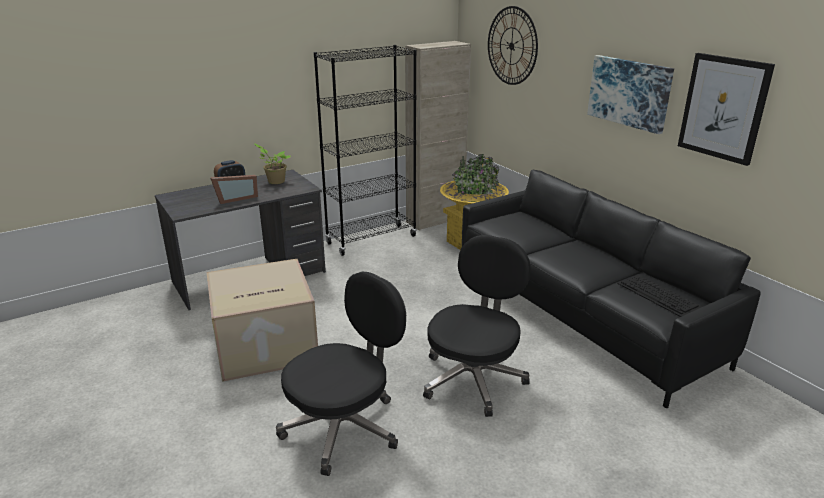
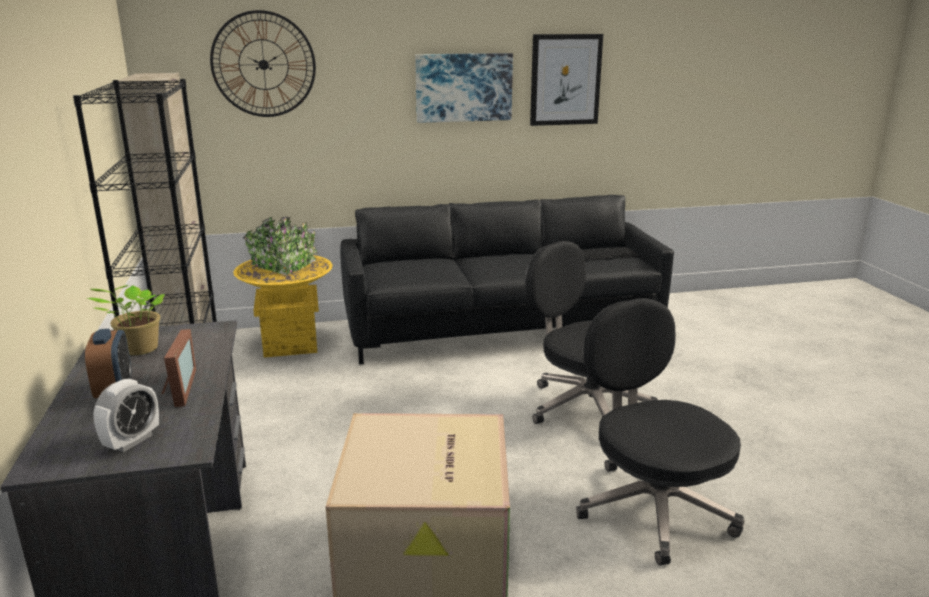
camera: 70 degrees left, 5 degrees down
none -> alarm clock [93,379,159,452]

